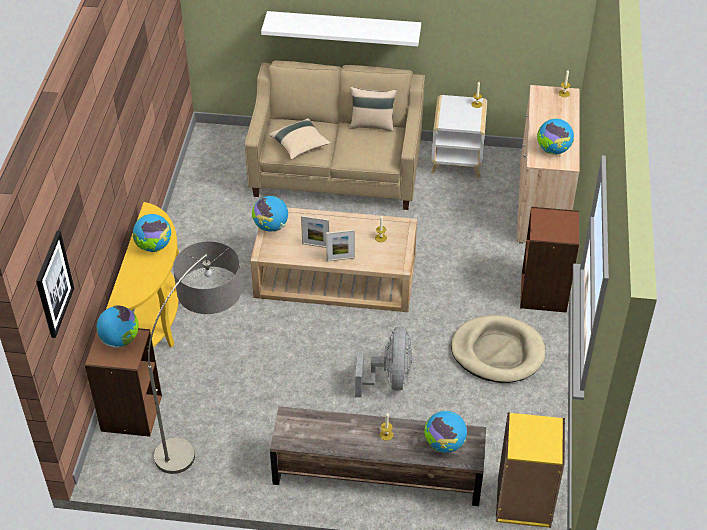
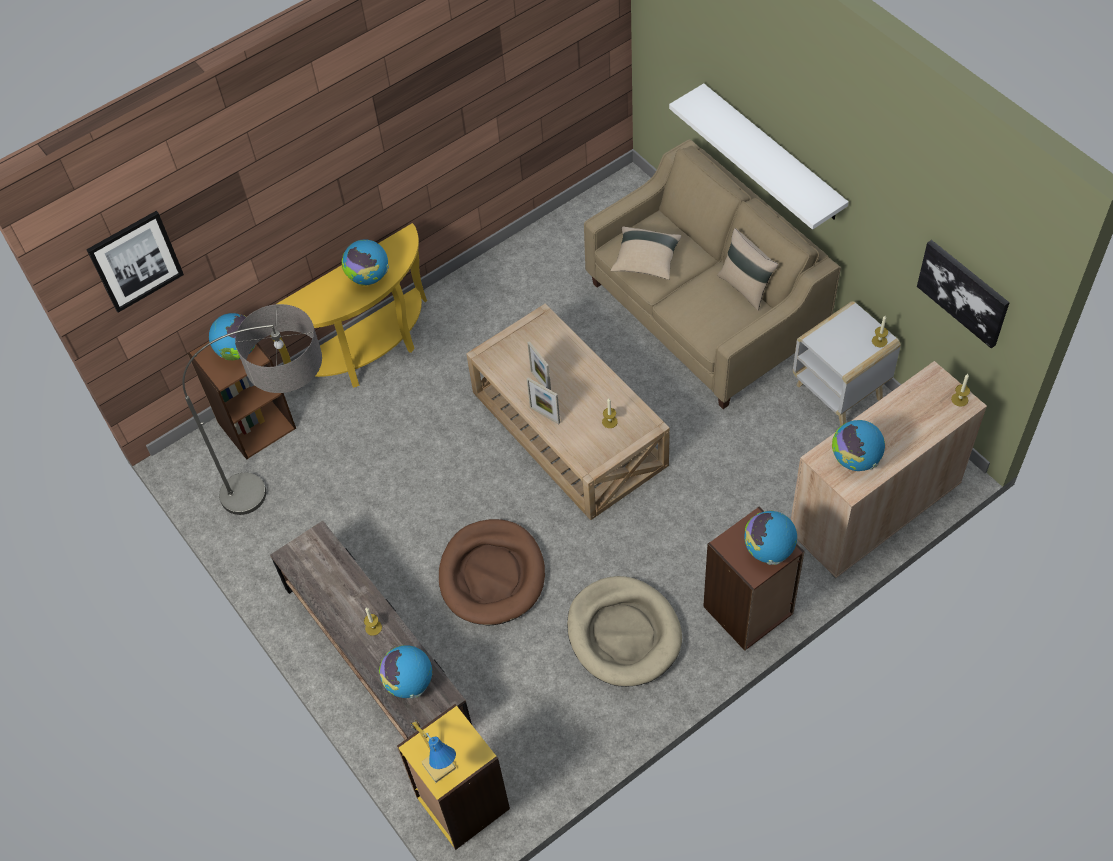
camera: 50 degrees right, 10 degrees up
globe [252,196,288,231] -> globe moved to [744,511,797,565]
grey fan [355,327,412,397] -> brown dog bed [439,519,545,625]
none -> table lamp [410,720,457,783]
none -> picture [917,240,1010,348]

